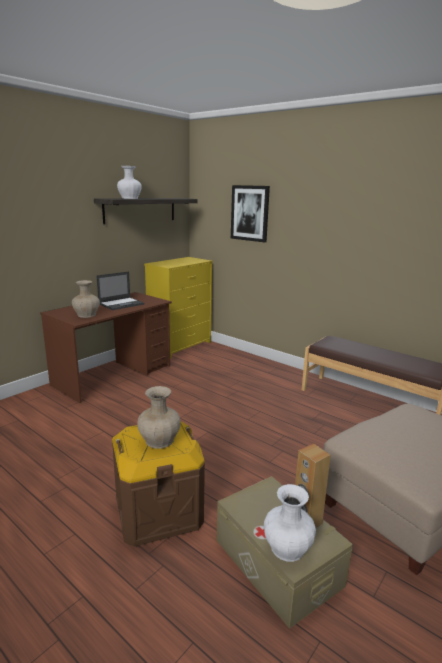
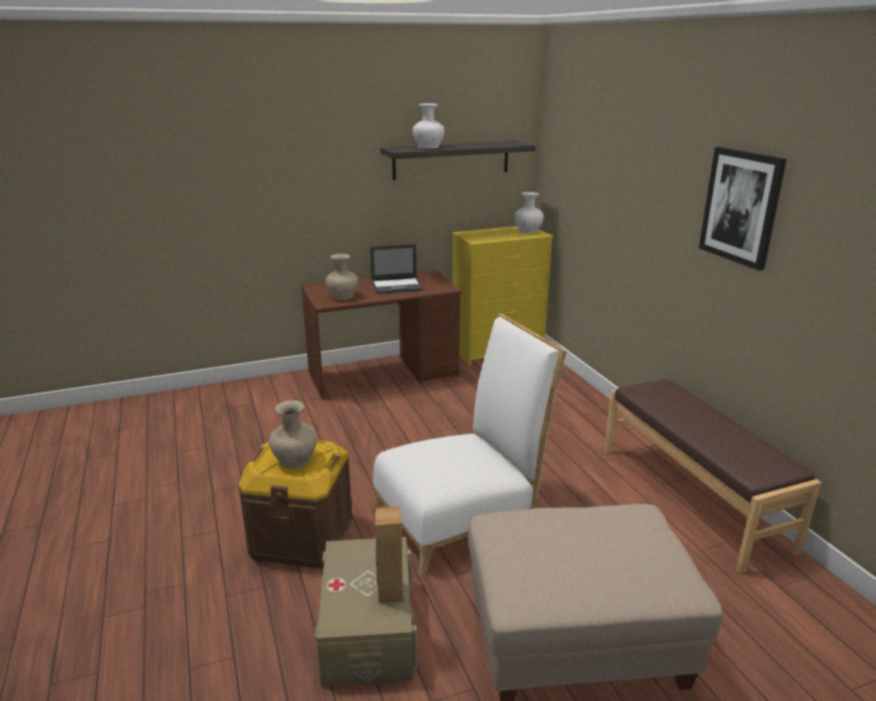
camera: 30 degrees right, 5 degrees up
picture [231,185,270,242] -> picture moved to [699,147,787,271]
white vase [264,484,316,562] -> white vase moved to [515,192,544,233]
none -> white chair [371,313,567,576]

